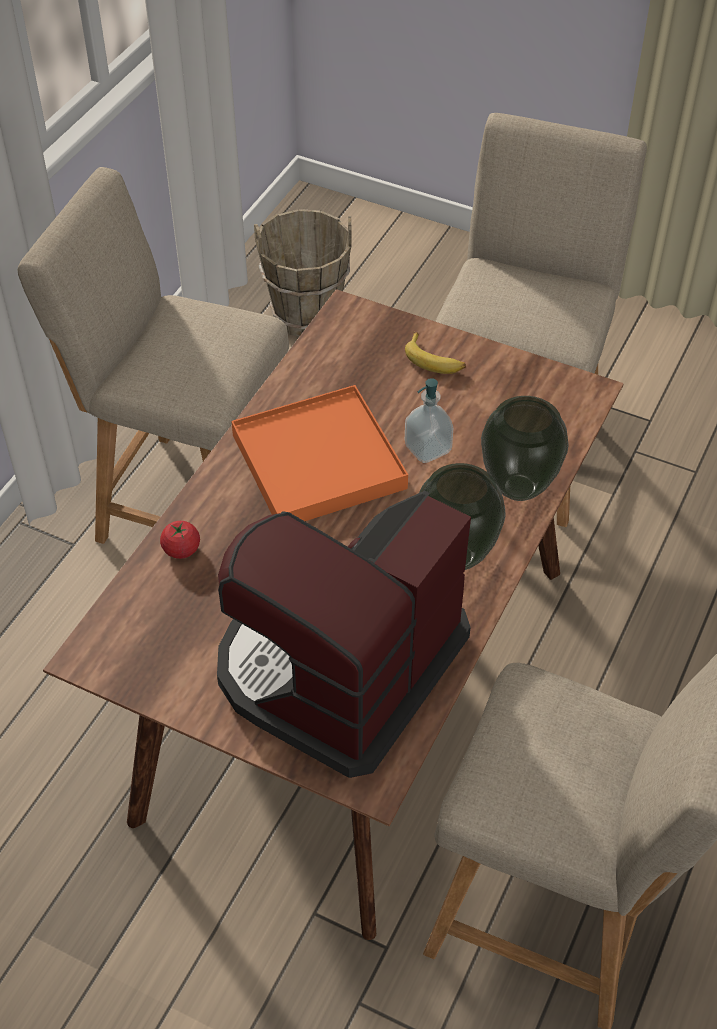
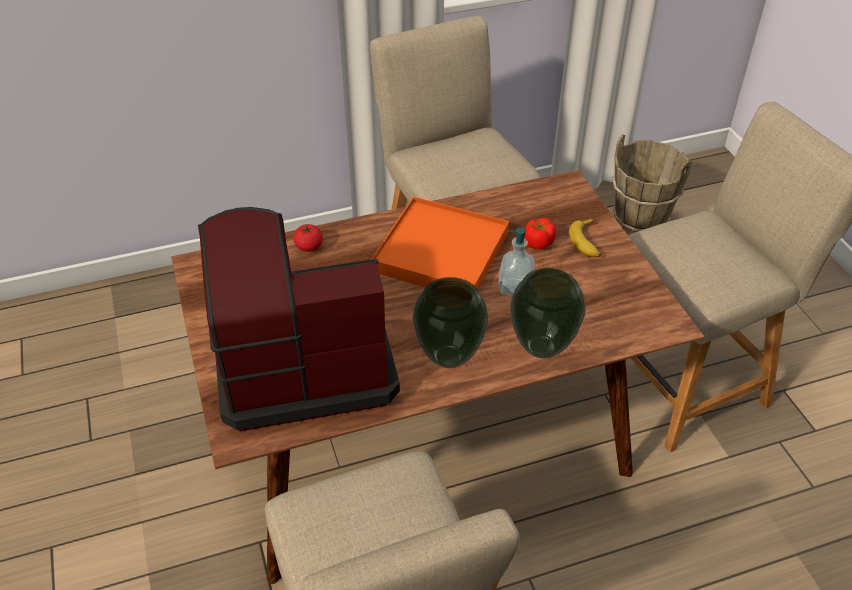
camera: 45 degrees right, 5 degrees down
none -> tomato [524,218,556,250]

